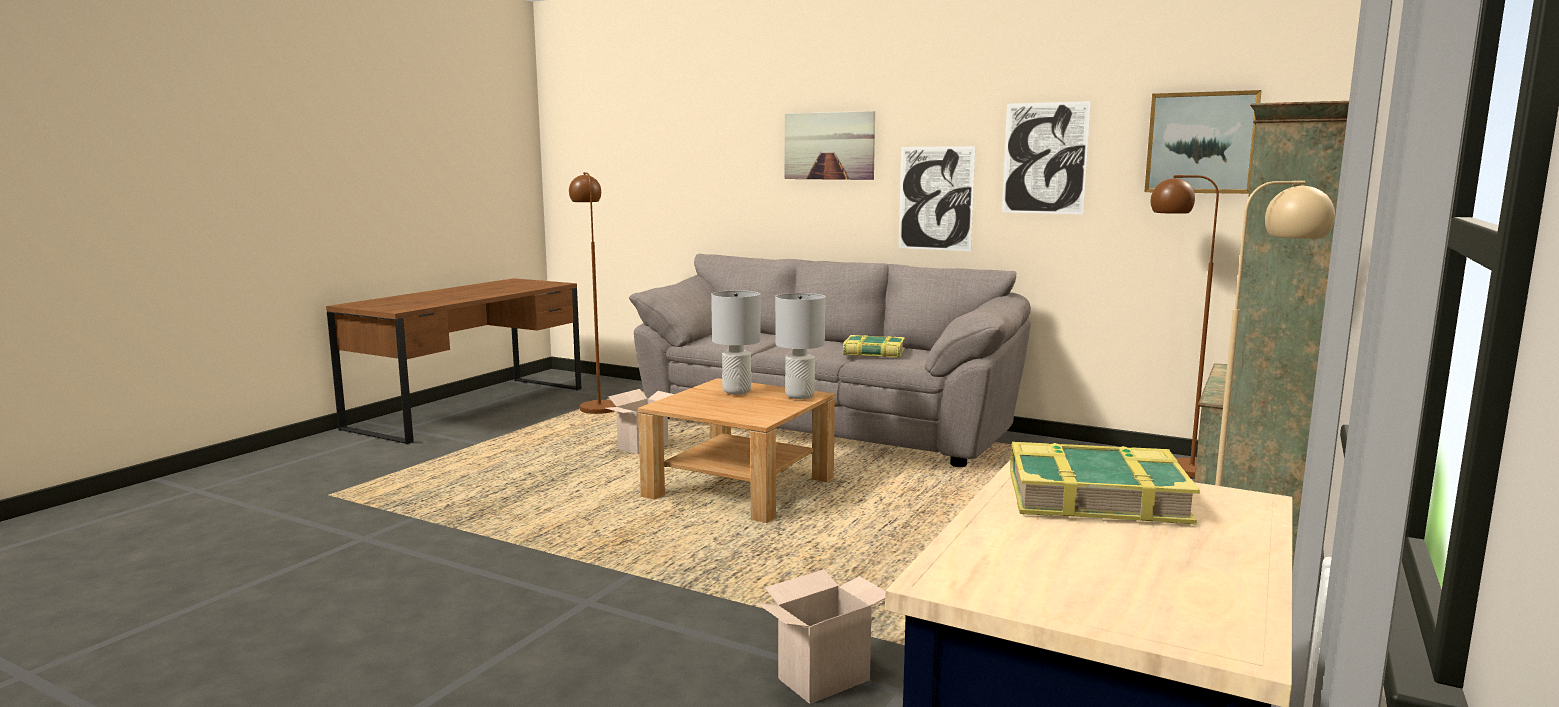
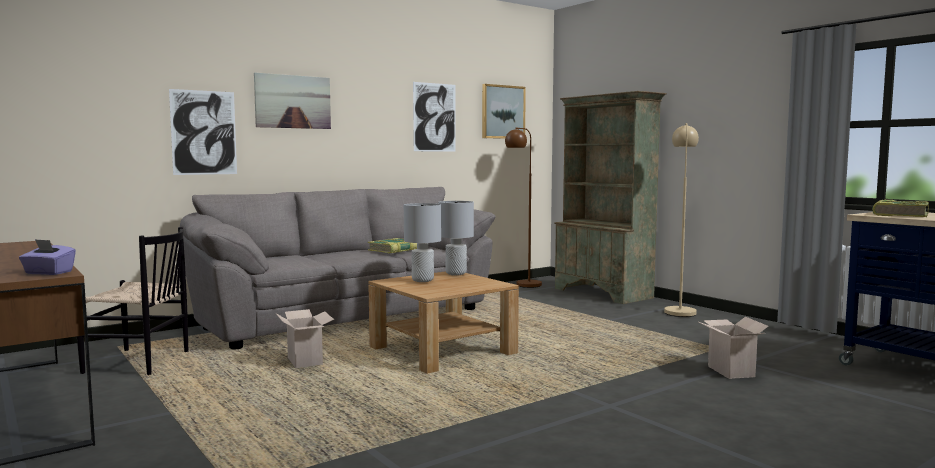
camera: 65 degrees left, 5 degrees down
brown floor lamp [569,172,616,414] -> black chair [77,227,188,375]
picture [899,146,975,251] -> picture moved to [169,89,237,175]
none -> purple tissue box [19,239,76,275]

